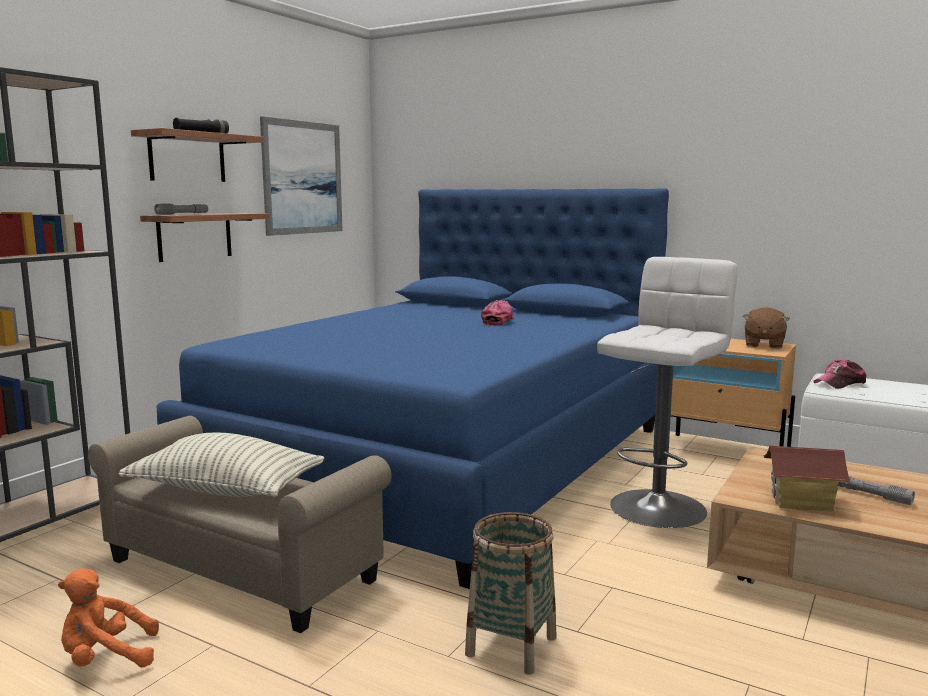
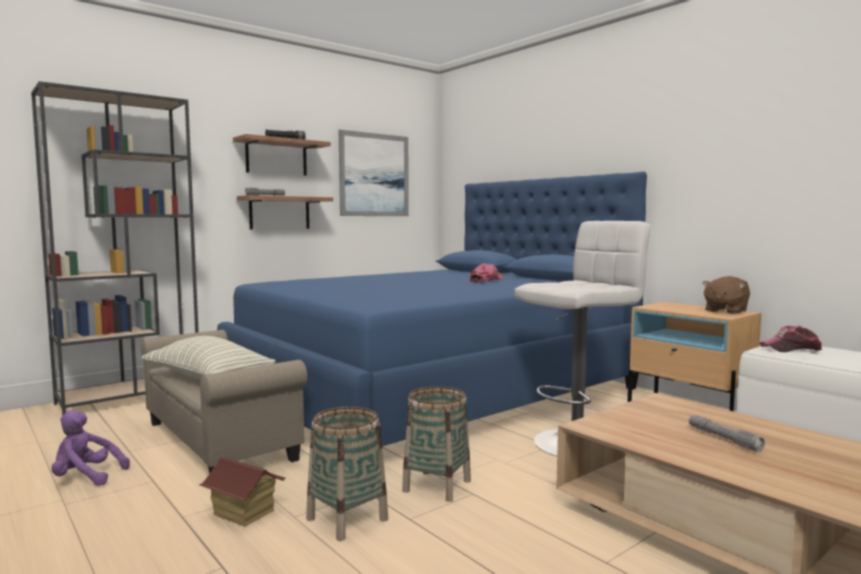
camera: 20 degrees right, 5 degrees down
orange plush toy [58,568,159,667] -> purple plush toy [51,410,130,486]
toy house [763,446,851,512] -> toy house moved to [199,456,285,527]
none -> basket [402,386,471,502]

